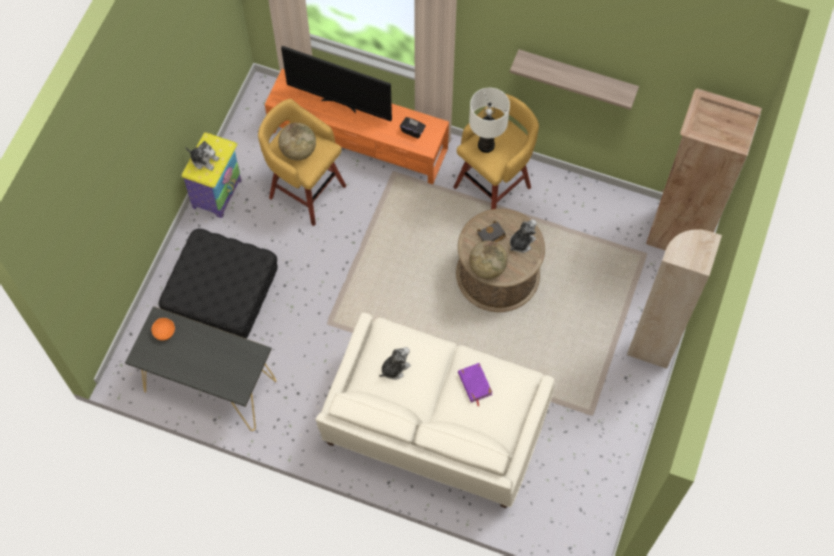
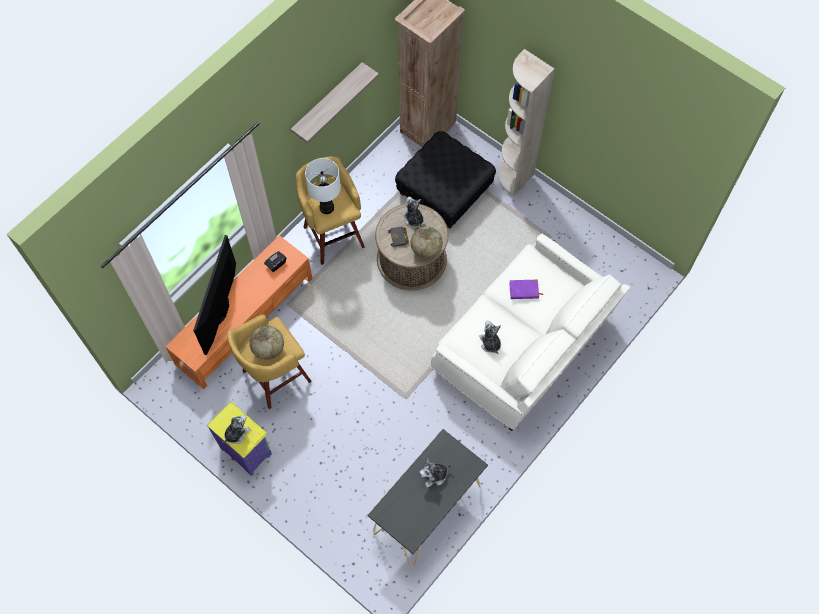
camera: 70 degrees left, 0 degrees up
orange bowl [151,318,175,341] -> none
black ottoman [159,229,278,339] -> black ottoman moved to [395,131,496,229]
television [281,46,392,122] -> television turned 150 degrees clockwise [193,235,236,355]
none -> plush toy [420,459,451,487]

